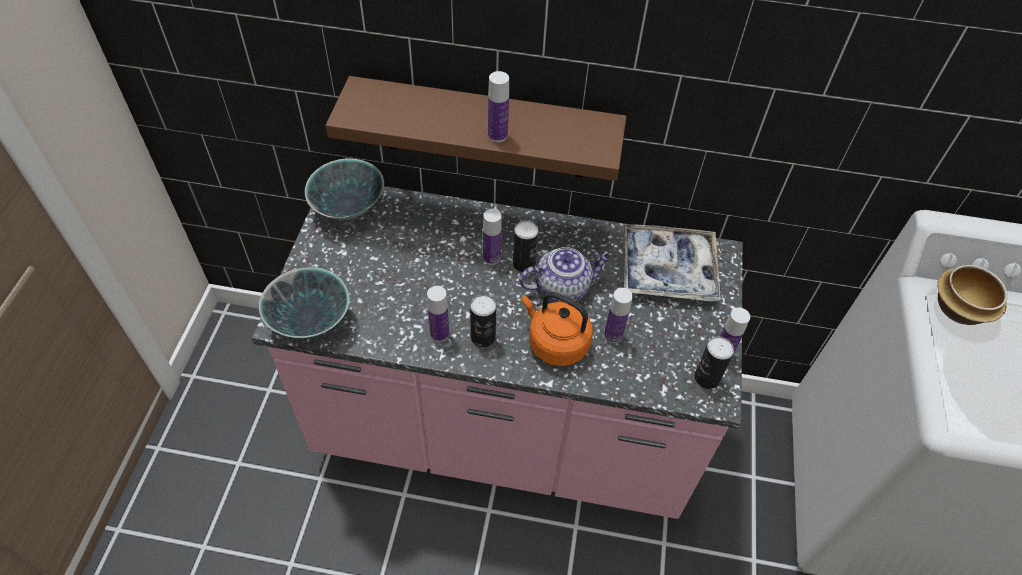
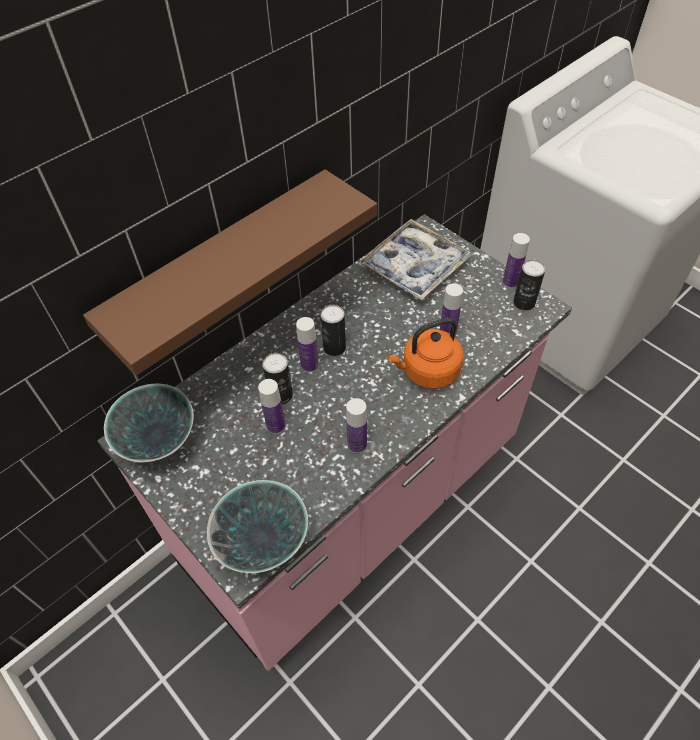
camera: 50 degrees left, 0 degrees up
can [470,295,496,347] -> can moved to [262,353,293,404]
bottle [488,71,509,142] -> bottle moved to [258,379,285,434]
teapot [519,247,611,302] -> none
bowl [937,265,1008,325] -> none

